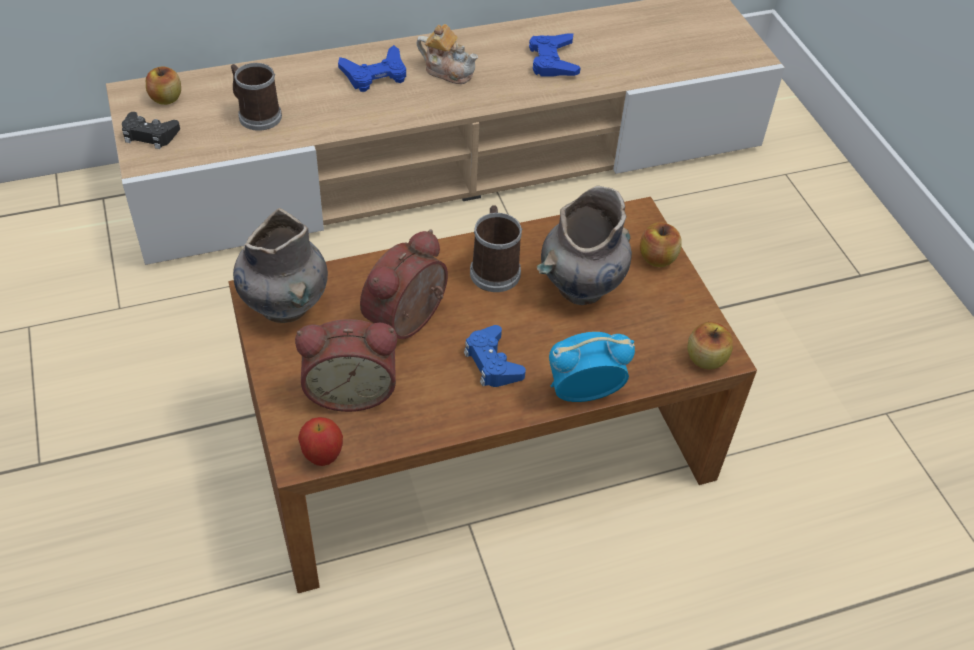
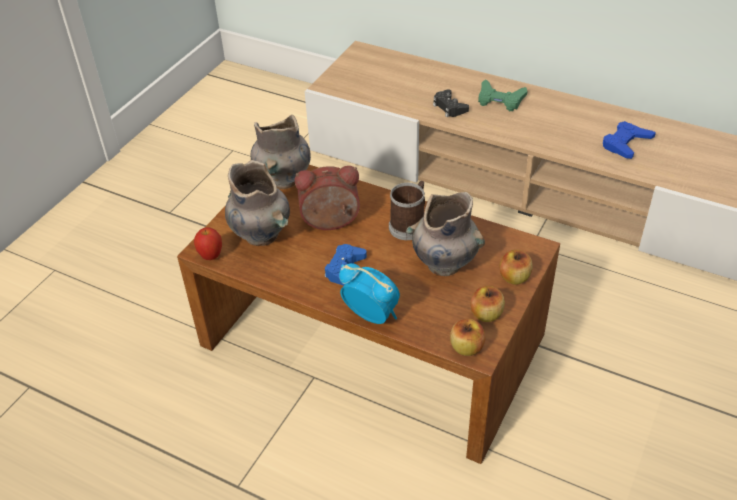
camera: 50 degrees right, 5 degrees down
black game controller [122,112,180,149] -> black game controller moved to [433,89,469,117]
apple [146,66,181,105] -> apple moved to [470,286,505,322]
mug [231,63,282,131] -> none
alarm clock [295,319,397,412] -> grey vase [225,160,290,246]
blue game controller [338,45,406,92] -> green game controller [478,79,527,111]
teapot [416,24,478,84] -> none

